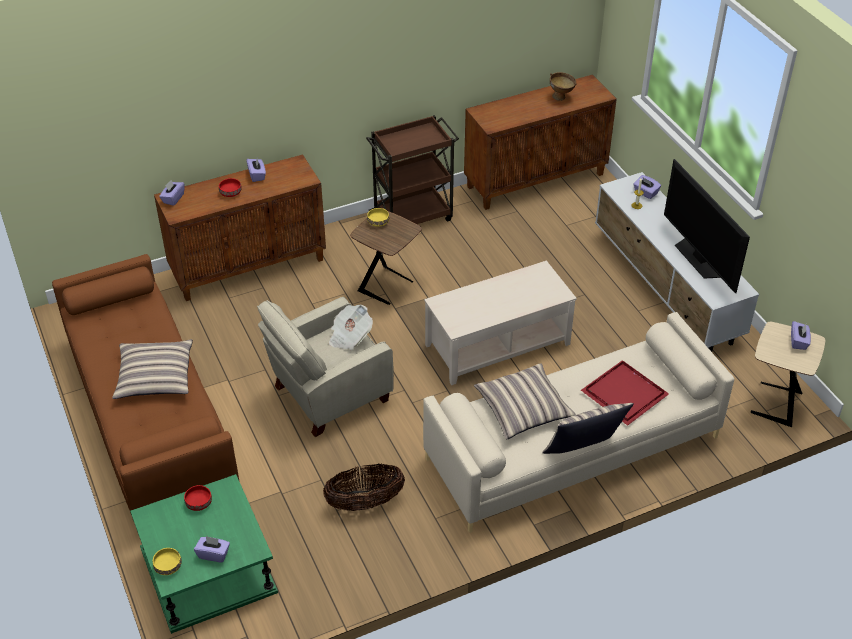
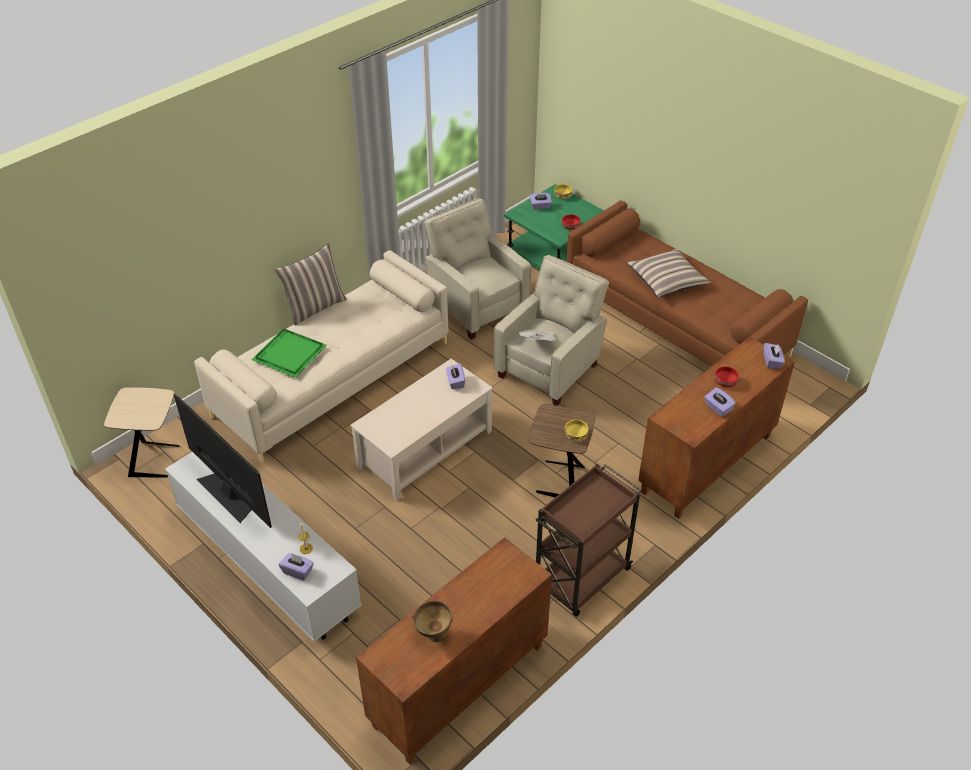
camera: 160 degrees right, 0 degrees up
basket [323,463,405,511] -> beige armchair [424,198,531,340]
pillow [474,363,576,440] -> none
red tray [581,360,669,426] -> green tray [252,328,327,378]
purple tissue box [791,321,811,350] -> purple tissue box moved to [446,363,465,389]

